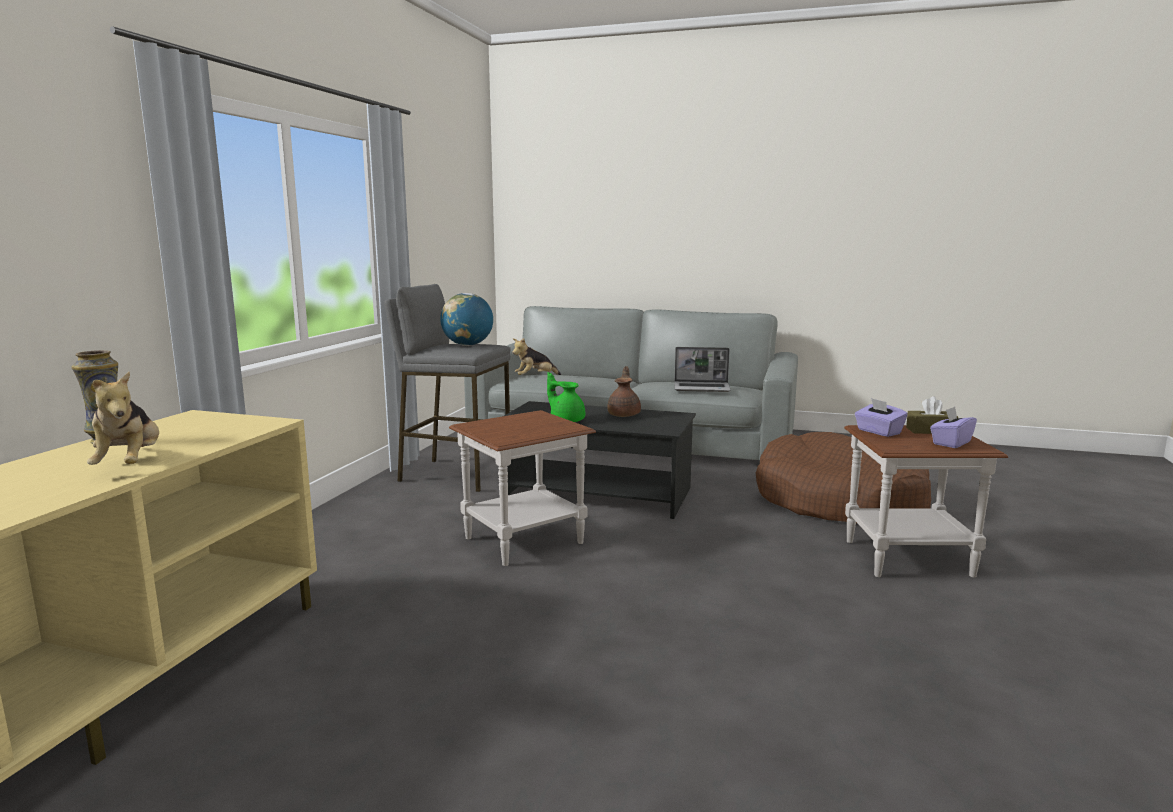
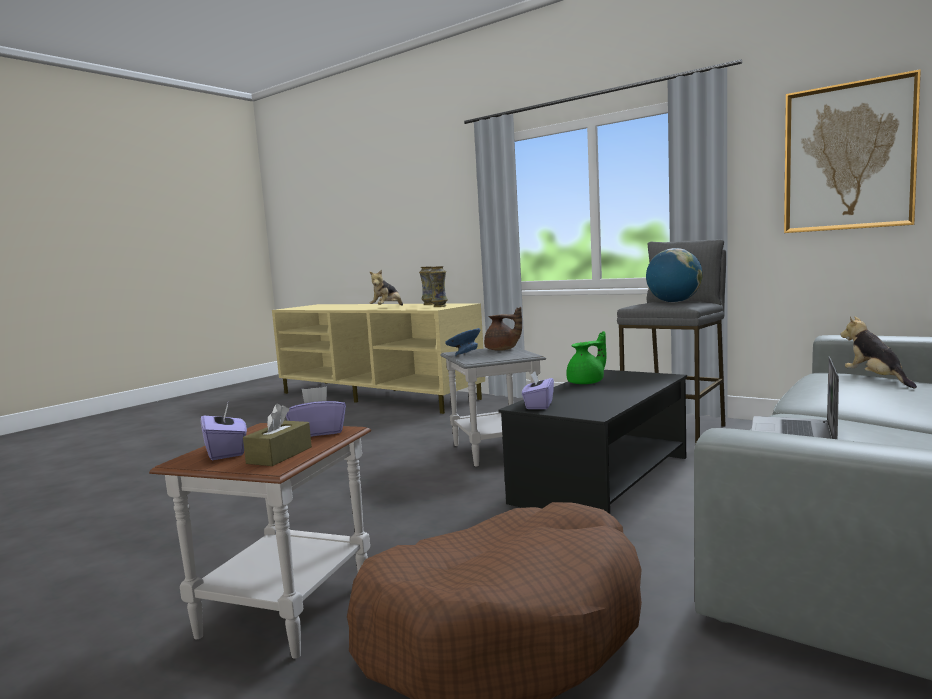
camera: 110 degrees right, 5 degrees down
plush toy [87,372,159,465] -> plush toy turned 60 degrees counterclockwise [369,270,403,306]
brown side table [449,410,596,566] -> grey side table [440,347,546,466]
brown teapot [607,366,641,417] -> brown teapot moved to [484,307,522,351]
none -> vase [429,266,448,307]
none -> blue bowl [445,328,480,356]
none -> purple tissue box [522,371,554,409]
none -> picture [784,69,921,233]

